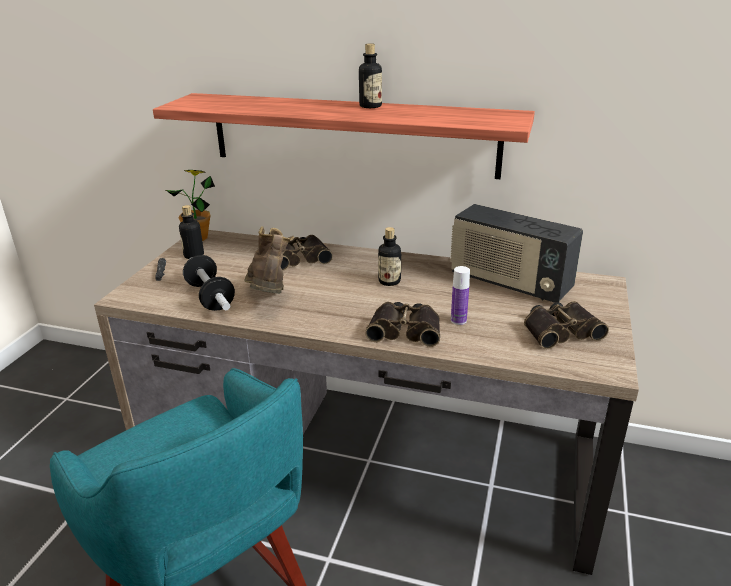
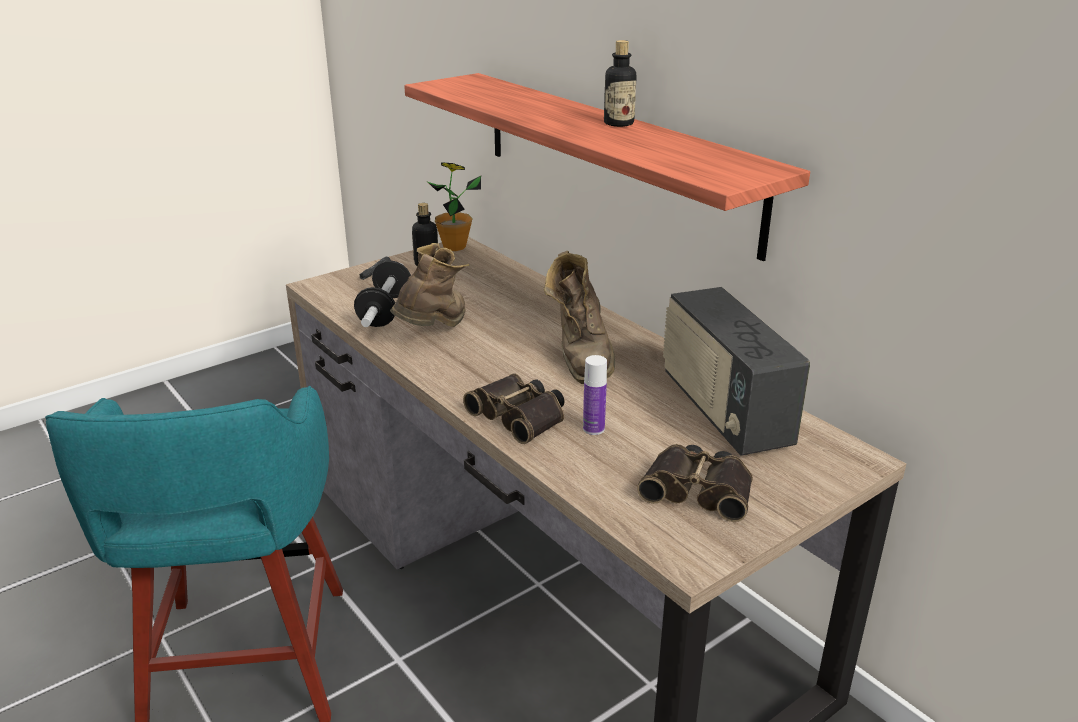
camera: 35 degrees right, 0 degrees up
binoculars [281,235,333,271] -> none
bottle [378,227,401,286] -> brown boot [544,251,615,384]

